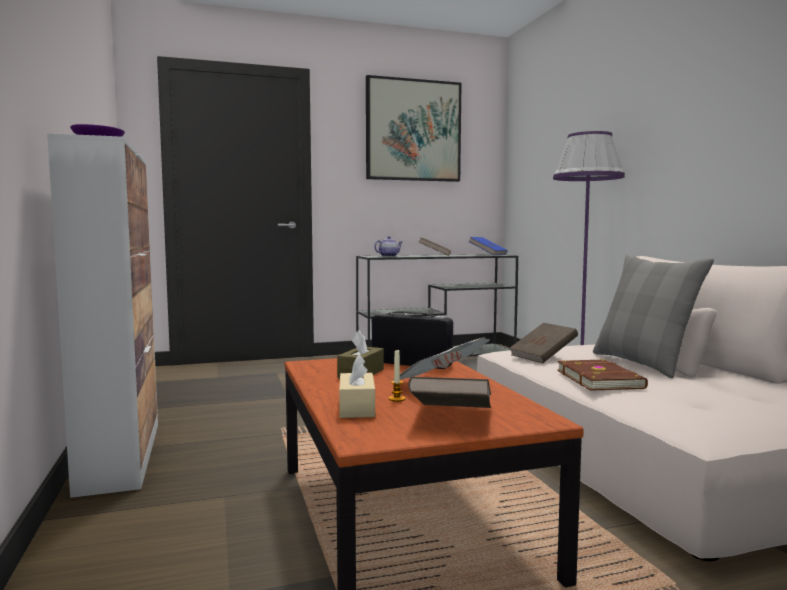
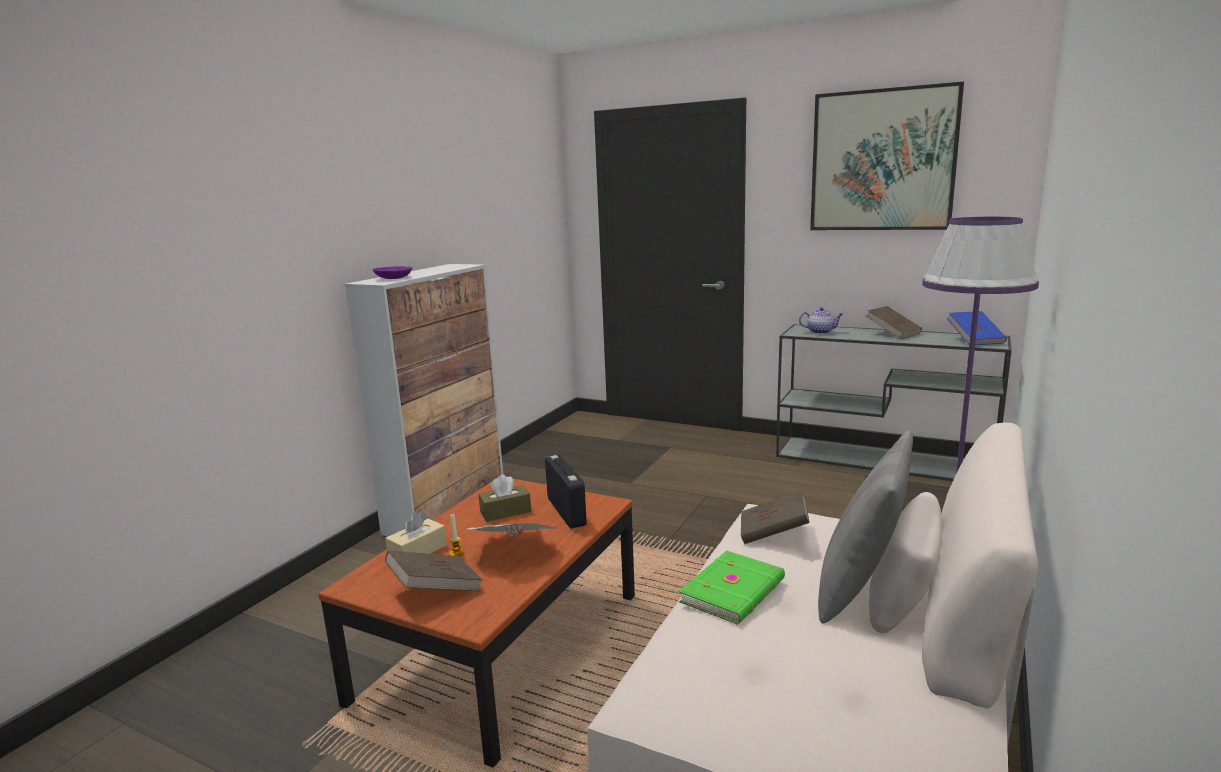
camera: 45 degrees right, 10 degrees up
brown book [557,359,648,391] -> green book [679,551,785,625]

